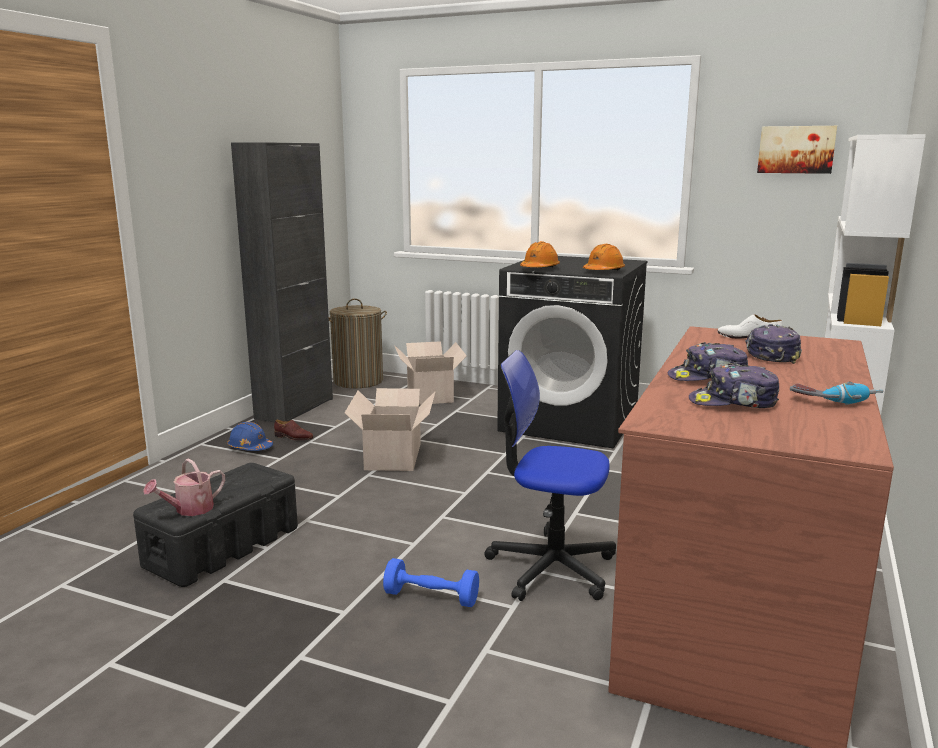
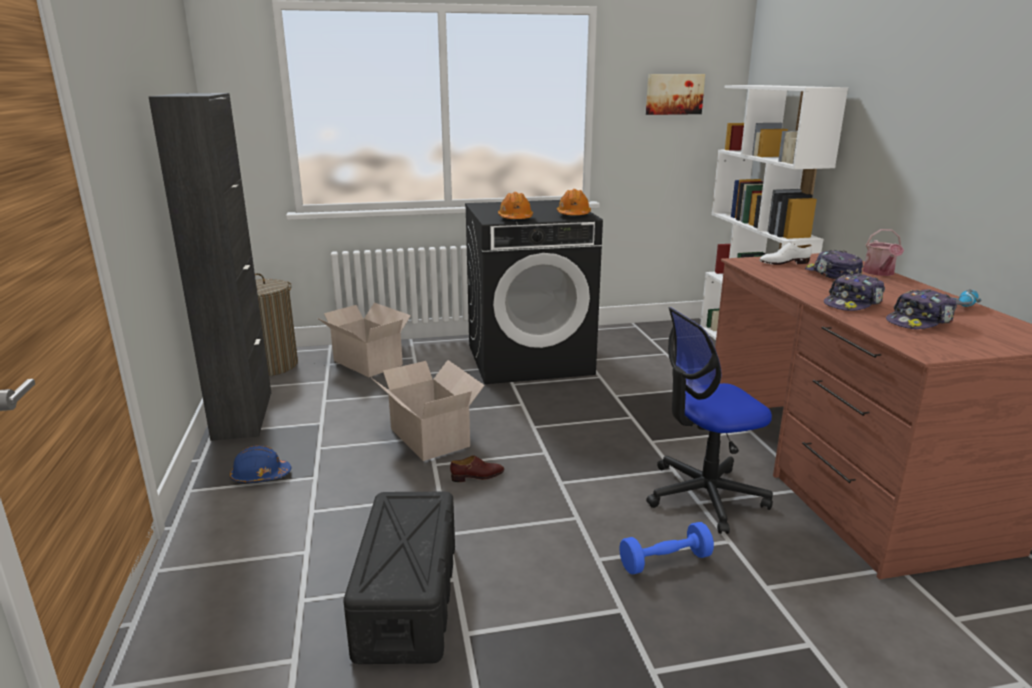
camera: 35 degrees left, 5 degrees up
watering can [143,458,225,516] -> watering can moved to [863,229,904,276]
brown shoe [274,420,313,440] -> brown shoe moved to [450,455,504,482]

